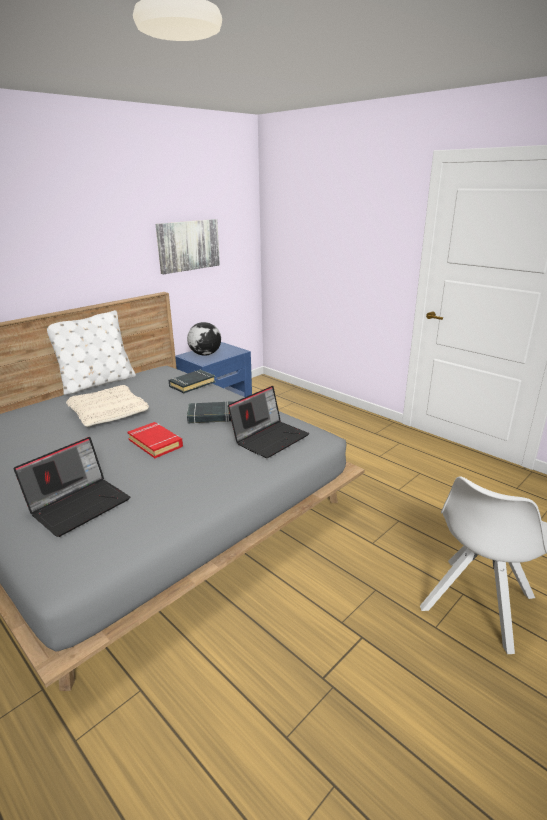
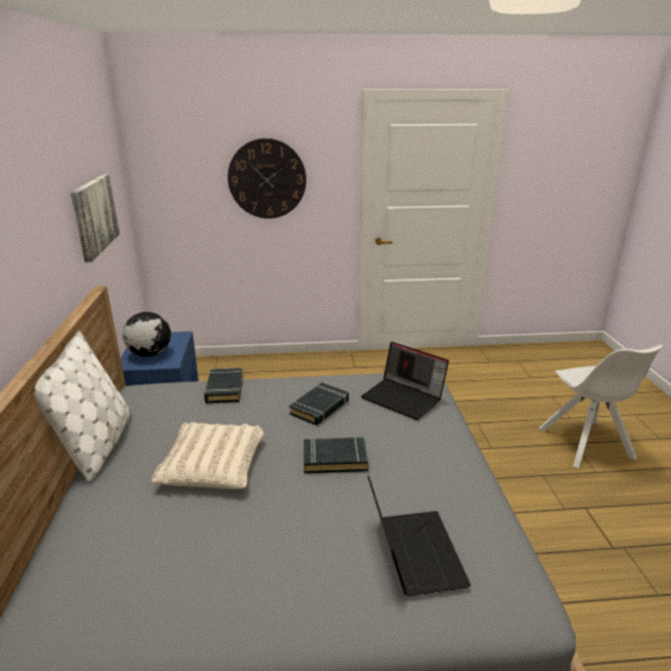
camera: 50 degrees left, 0 degrees up
red book [128,422,183,458] -> black book [304,437,369,473]
laptop [228,386,309,458] -> laptop turned 135 degrees clockwise [361,342,449,420]
none -> wall clock [228,138,306,219]

